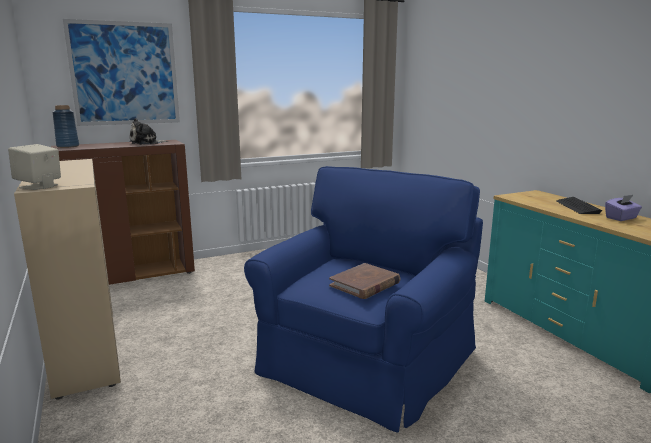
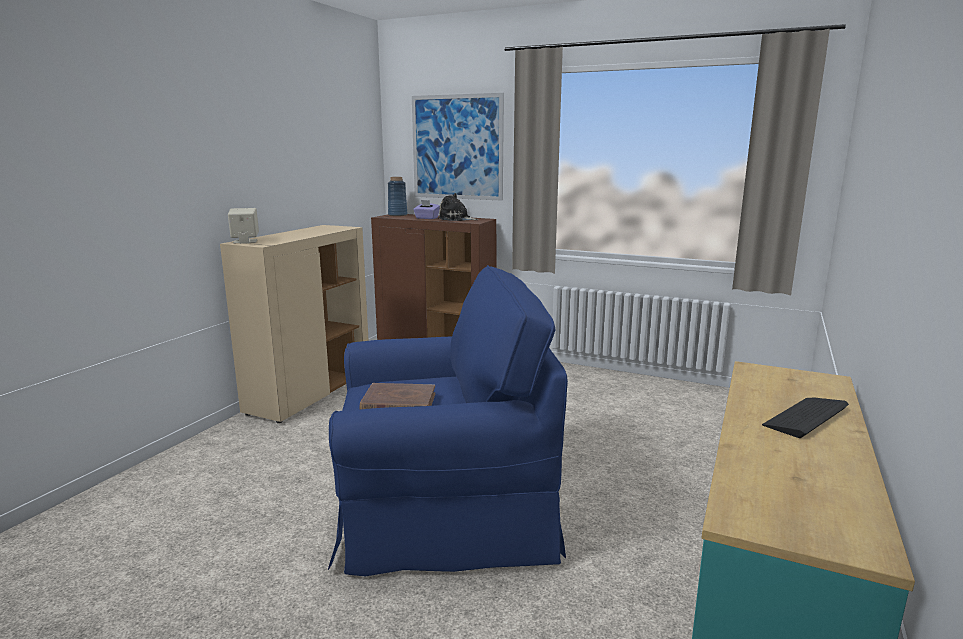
camera: 50 degrees right, 0 degrees up
purple tissue box [605,195,642,221] -> purple tissue box moved to [413,200,440,219]

